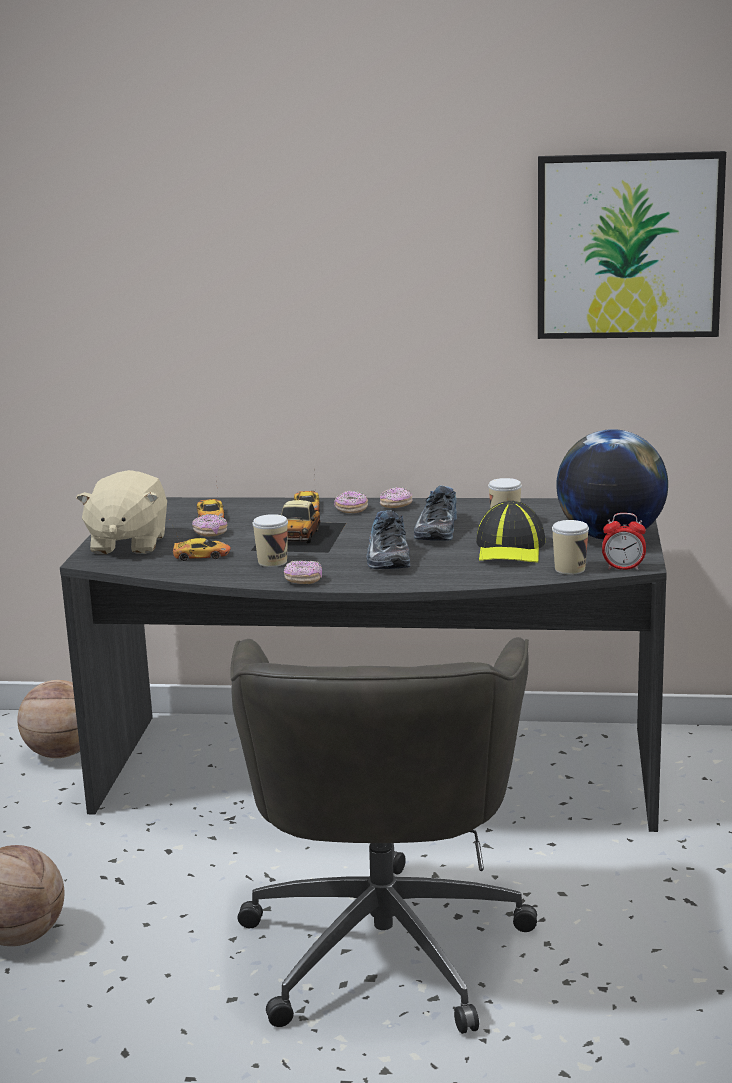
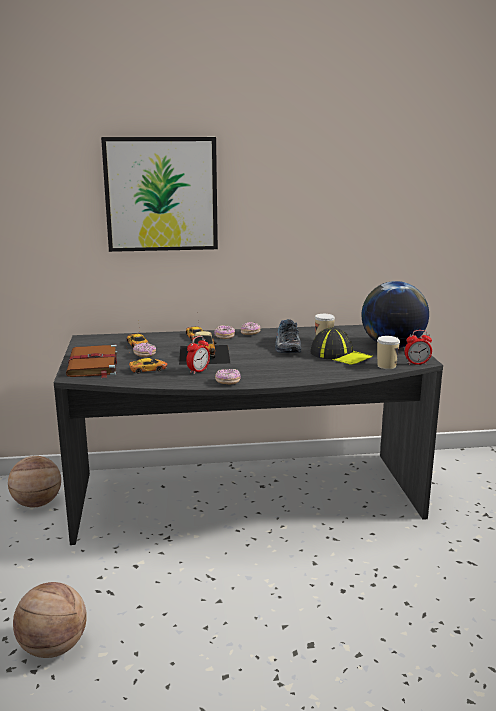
camera: 15 degrees left, 0 degrees up
beige plush toy [76,470,167,554] -> brown book [66,345,117,378]
grey office chair [230,637,537,1034] -> none
cup [253,514,288,567] -> alarm clock [186,336,210,374]
shoe [366,510,410,569] -> none
cap [476,501,545,563] -> cap turned 45 degrees counterclockwise [311,327,373,365]
picture [538,151,726,339] -> picture moved to [101,137,218,252]

